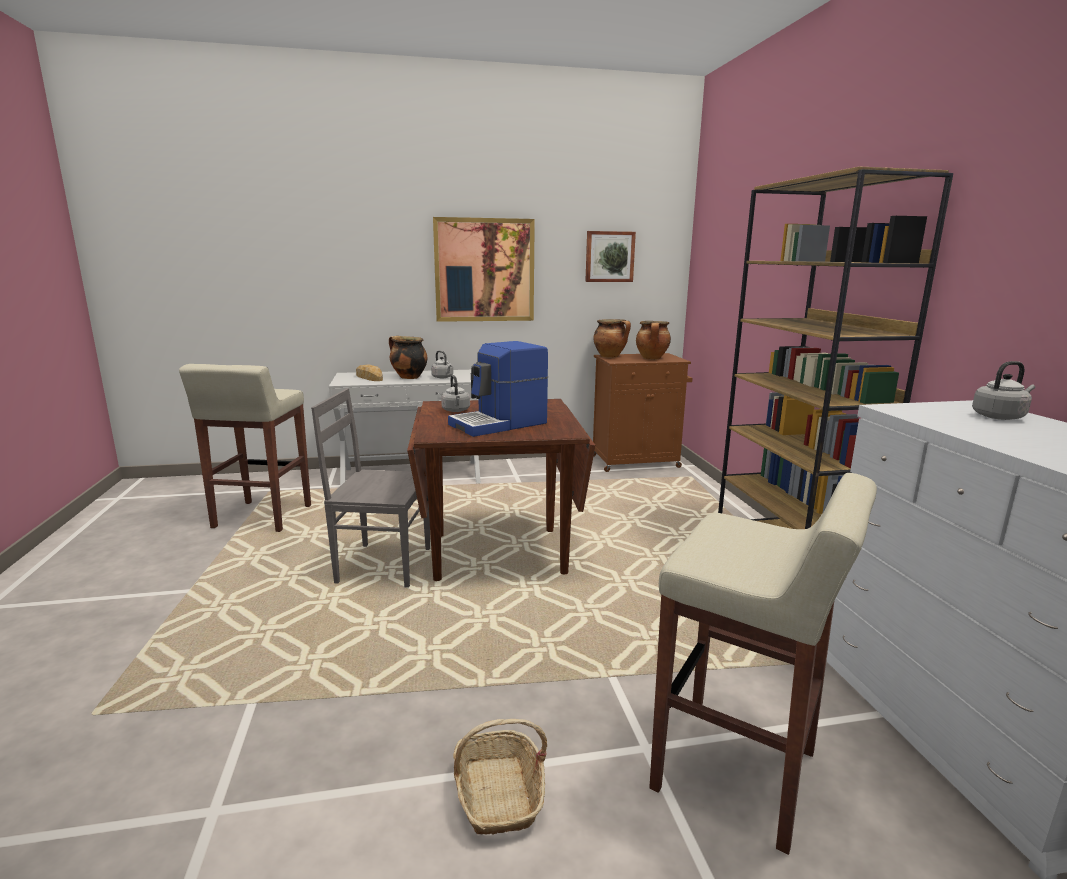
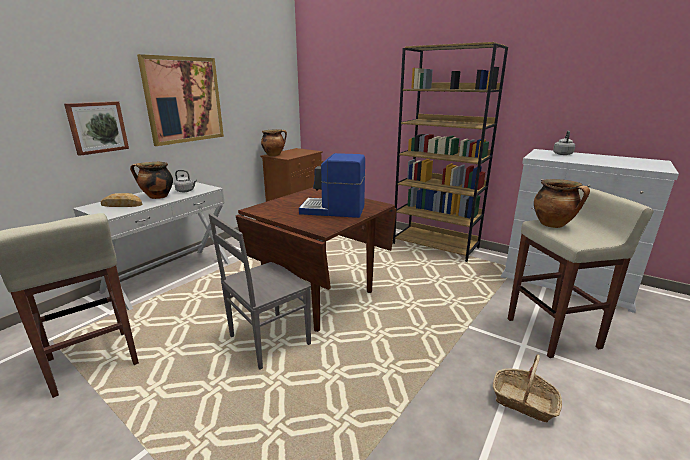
camera: 45 degrees left, 5 degrees up
grey kettle [441,375,470,412] -> none
coffee machine [448,341,548,437] -> coffee machine turned 90 degrees clockwise [299,153,365,218]
picture [585,231,636,282] -> picture moved to [64,101,129,156]
cooking pot [636,321,671,360] -> cooking pot moved to [534,179,590,228]

